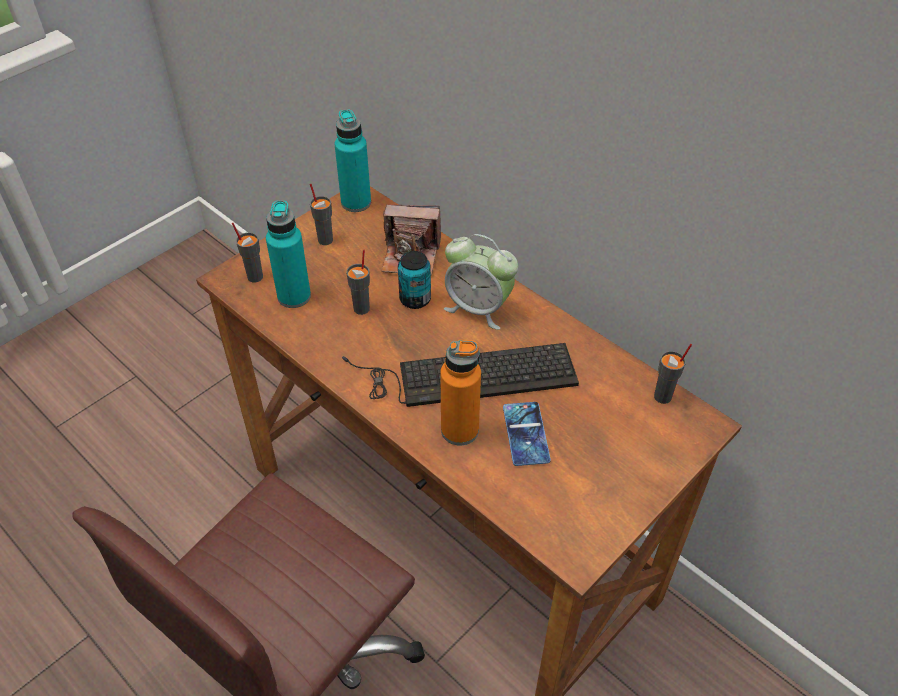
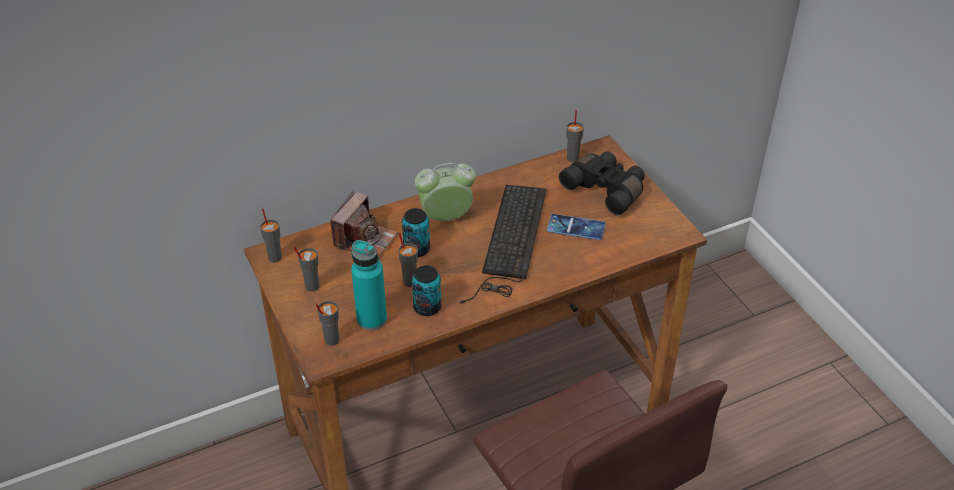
camera: 70 degrees left, 5 degrees down
turquoise bottle [335,109,371,212] -> grey cup [260,208,282,263]
orange bottle [440,340,481,446] -> none
alarm clock [444,234,518,330] -> alarm clock turned 150 degrees counterclockwise [415,163,476,221]
none -> can [412,265,442,316]
none -> black binoculars [559,151,645,215]

